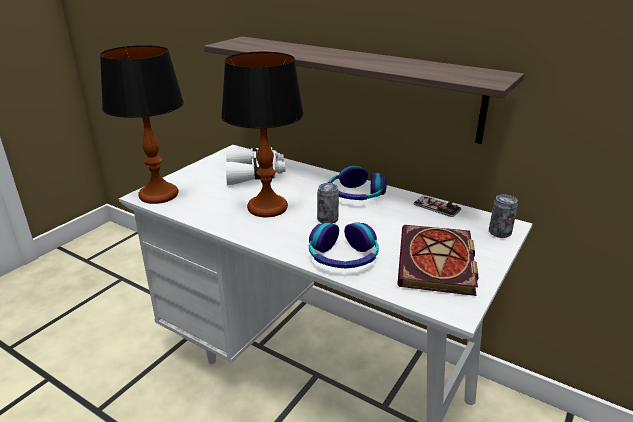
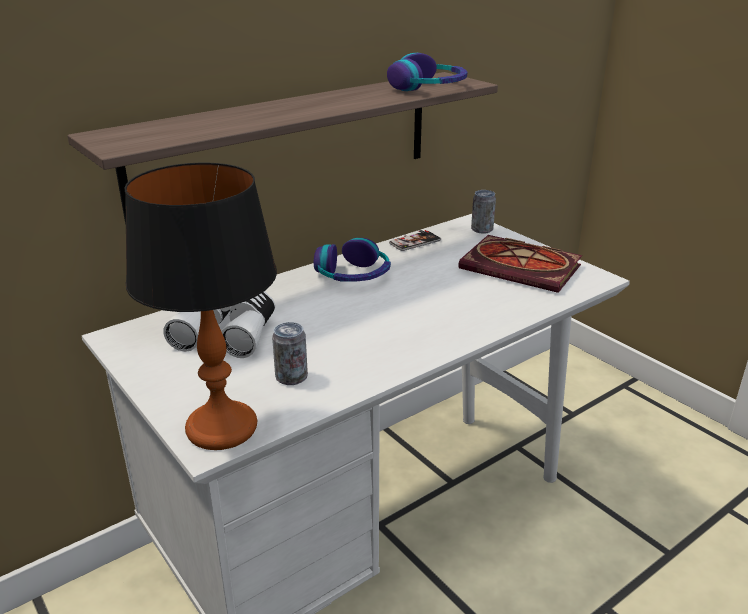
camera: 70 degrees left, 0 degrees up
table lamp [221,52,304,217] -> none
headphones [309,222,379,268] -> headphones moved to [387,53,467,91]
can [317,183,339,224] -> can moved to [272,322,308,385]

